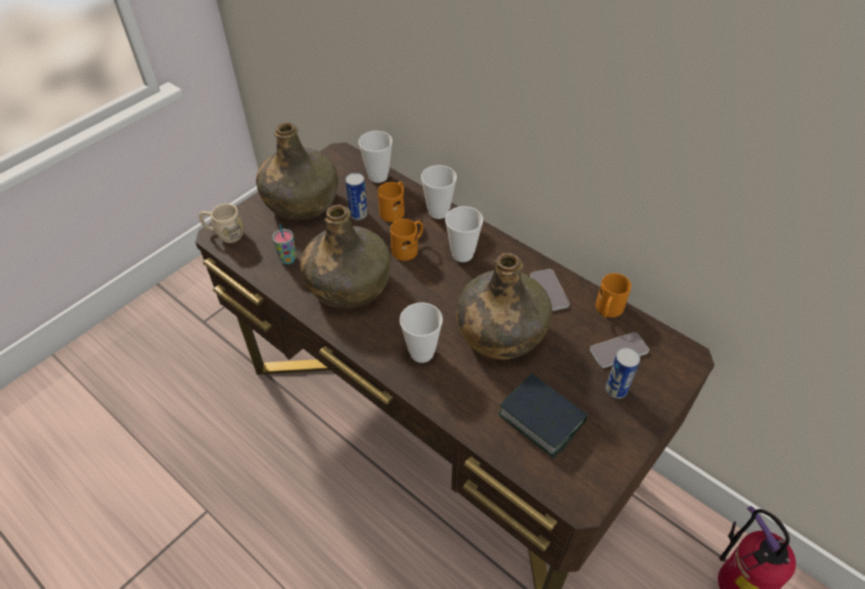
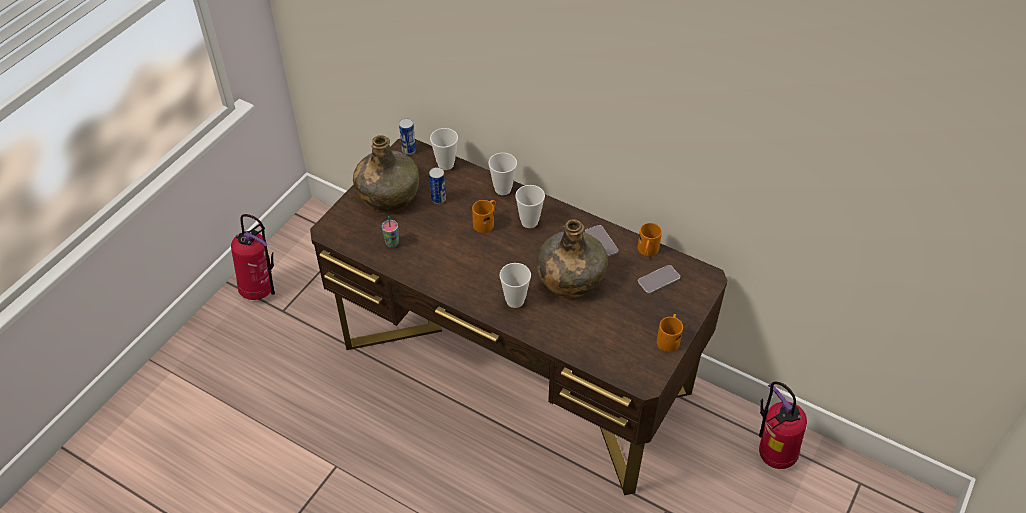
camera: 10 degrees left, 0 degrees up
beige mug [199,204,244,243] -> none
green bottle [300,204,391,309] -> none
orange mug [378,182,405,222] -> orange mug moved to [657,314,683,352]
book [498,374,588,458] -> none
can [605,348,640,399] -> can moved to [399,118,416,155]
none -> fire extinguisher [231,214,275,300]

